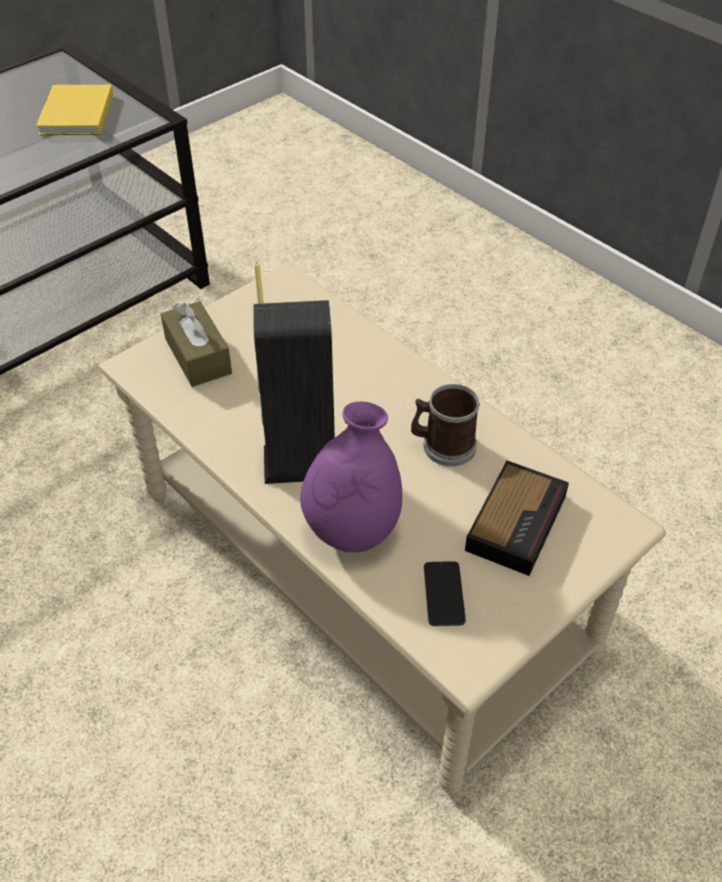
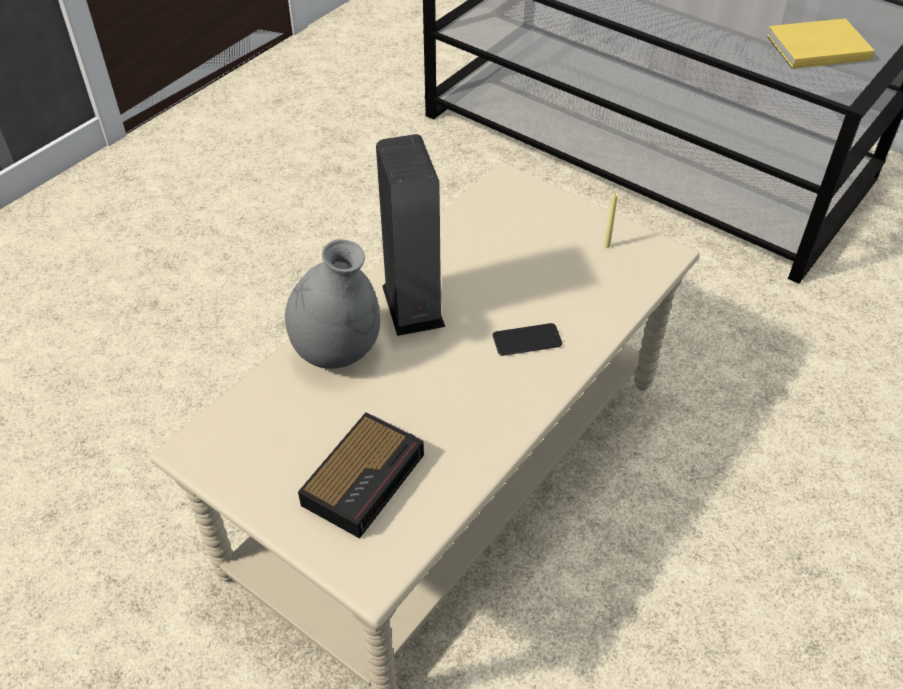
camera: 80 degrees right, 0 degrees up
brown tissue box [161,301,232,387] -> none
purple vase [300,402,402,552] -> grey vase [285,239,380,369]
mug [411,384,480,466] -> none
phone [424,561,466,626] -> phone moved to [493,323,562,356]
alarm clock [465,461,569,576] -> alarm clock turned 75 degrees counterclockwise [298,412,424,539]

